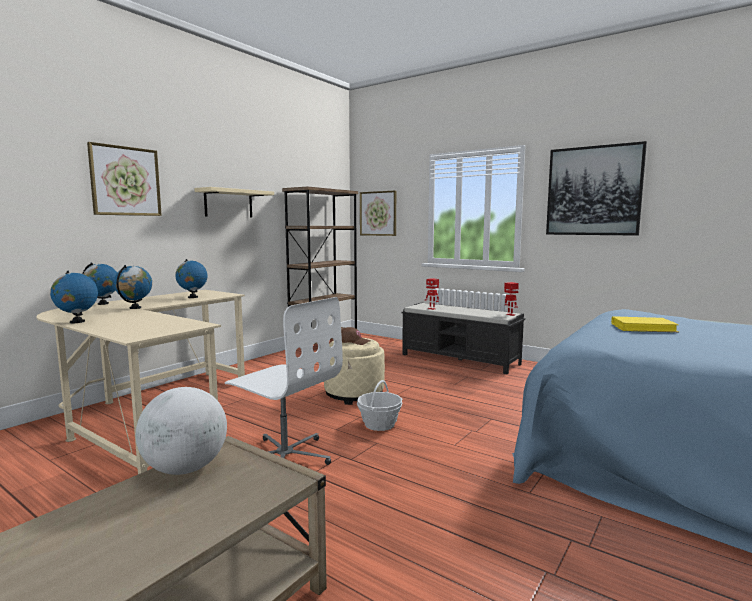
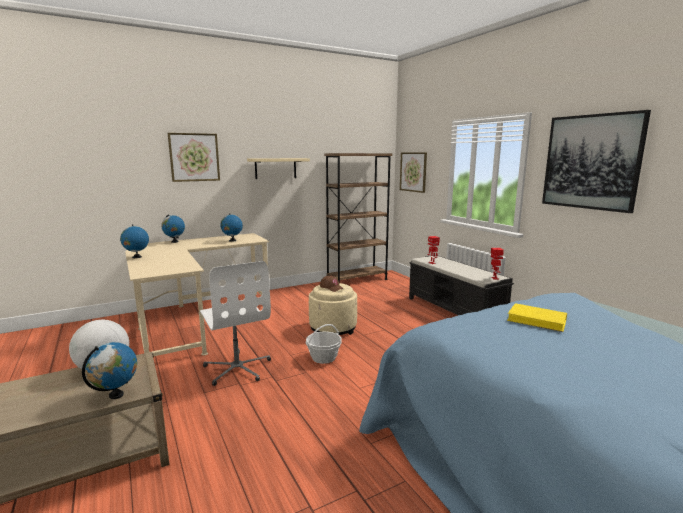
camera: 25 degrees right, 5 degrees up
globe [114,265,152,309] -> globe moved to [82,342,137,399]

